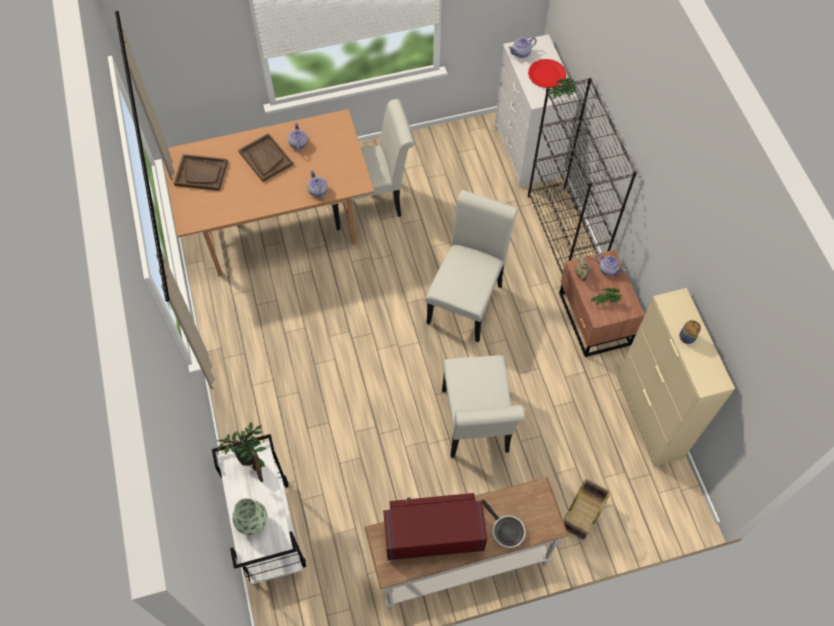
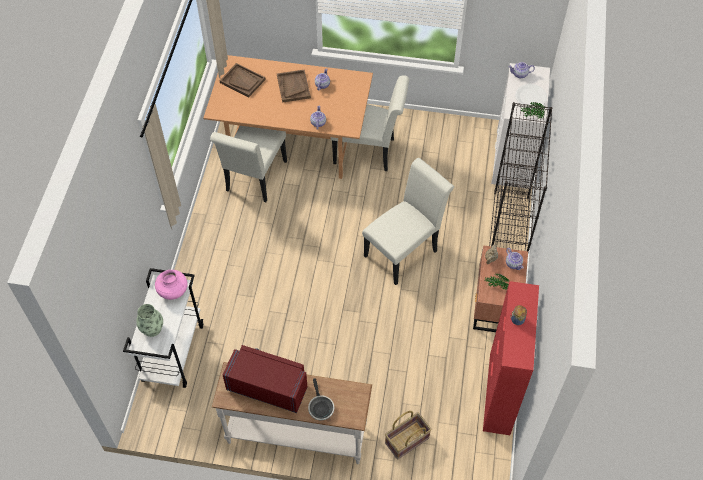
camera: 25 degrees right, 5 degrees down
potted plant [217,422,267,482] -> pink vase [155,270,187,300]
white chair [442,355,525,458] -> white chair moved to [210,126,287,202]
red plate [528,59,566,88] -> white plate [515,84,547,108]
beige cabinet [617,288,735,466] -> red cabinet [483,281,539,435]

